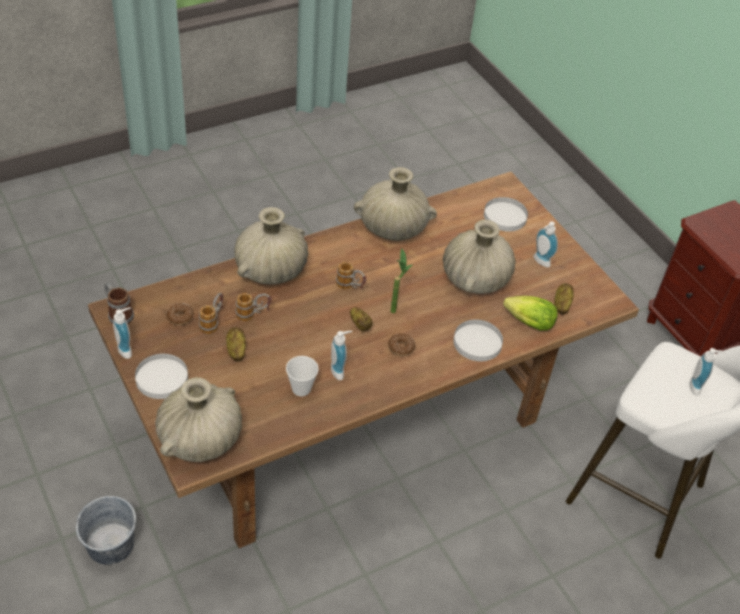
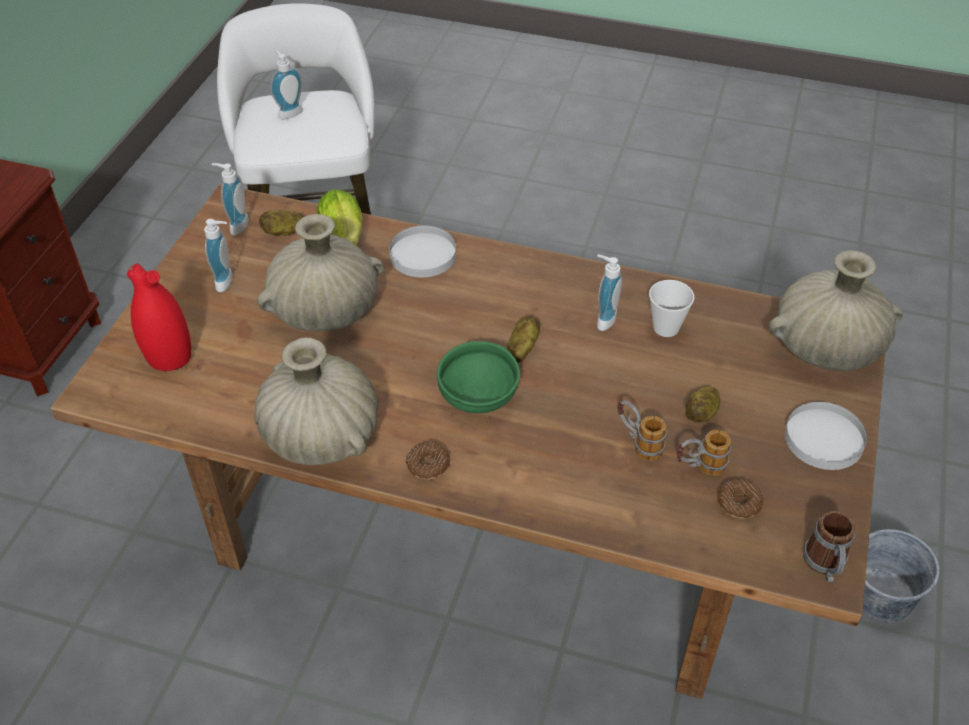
camera: 130 degrees left, 0 degrees up
soap dispenser [113,307,132,359] -> soap dispenser moved to [212,163,249,235]
beige vase [234,207,308,284] -> none
mug [336,262,366,289] -> green bowl [437,341,520,413]
donut [388,333,416,356] -> donut moved to [406,442,450,480]
potted plant [391,248,412,313] -> none
white plate [484,197,528,232] -> red vase [127,263,191,371]

